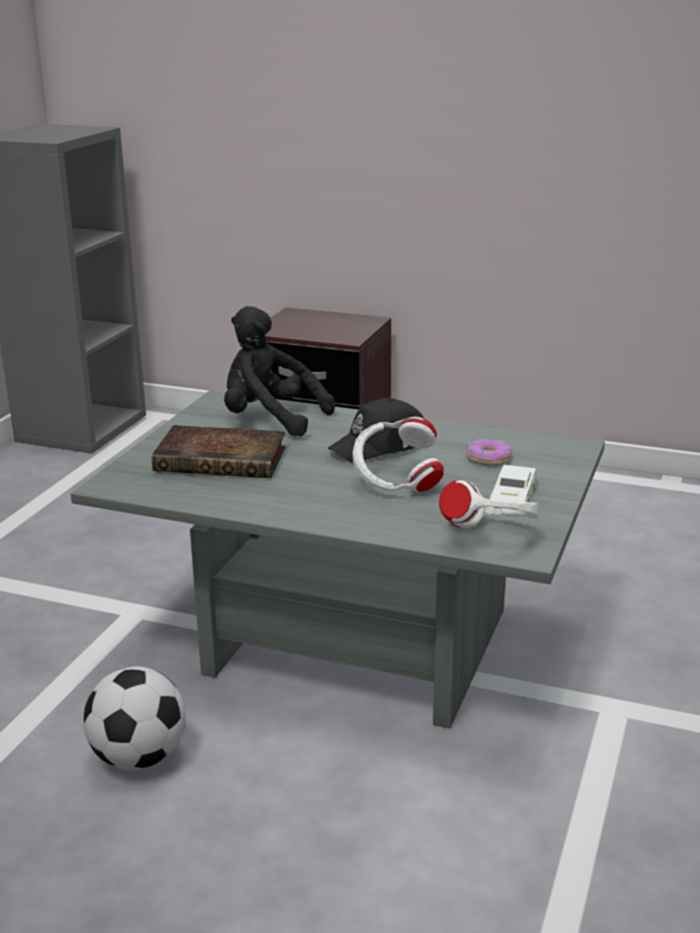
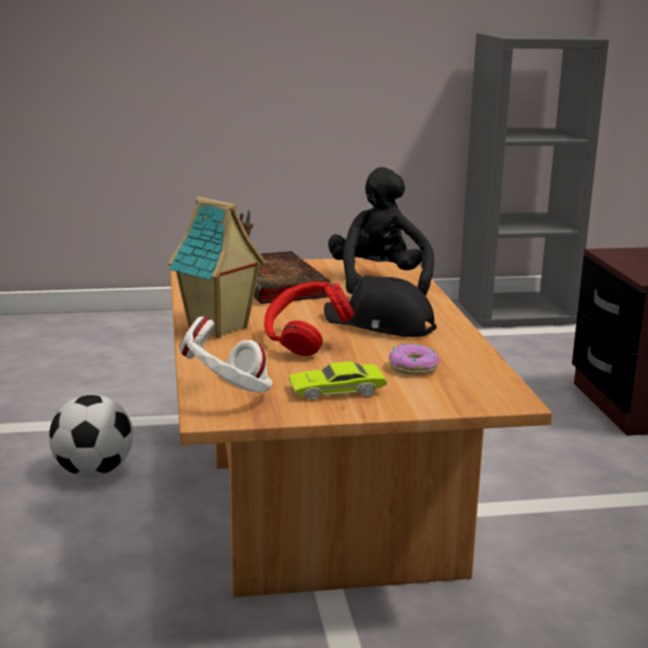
camera: 60 degrees right, 5 degrees down
grey coffee table [71,391,605,729] -> brown coffee table [170,258,552,597]
white headphones [353,417,444,492] -> red headphones [264,281,355,356]
white toy car [489,465,537,502] -> green toy car [288,361,387,401]
none -> toy house [168,196,266,338]

